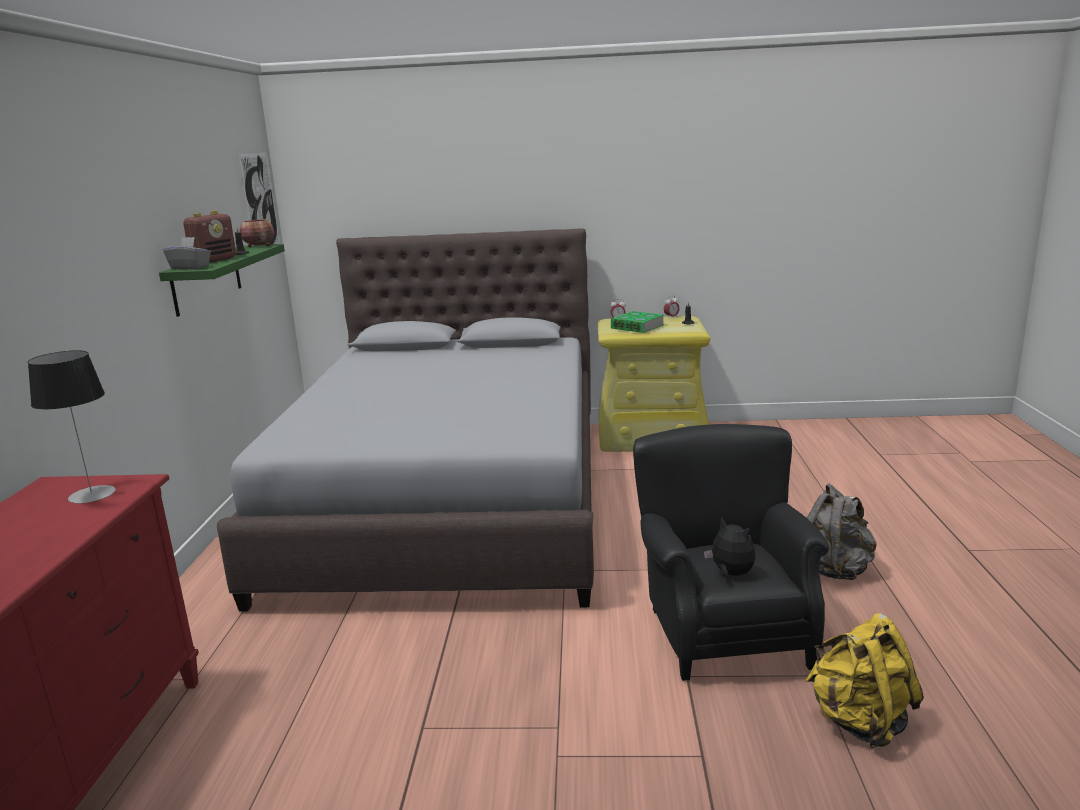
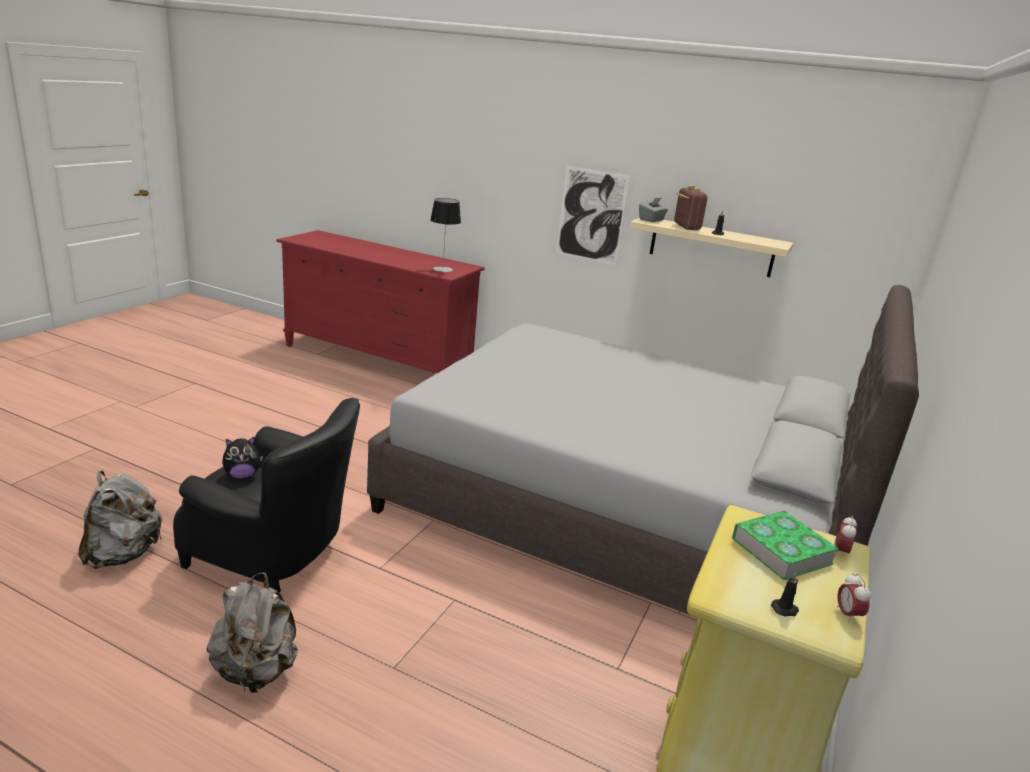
camera: 110 degrees right, 5 degrees up
green shelf [159,244,285,317] -> beige shelf [630,218,794,277]
radio [183,211,236,263] -> radio turned 150 degrees counterclockwise [674,185,708,230]
picture [238,153,280,245] -> picture moved to [556,166,630,265]
bowl [240,219,274,247] -> none
yellow backpack [805,613,924,748] -> grey backpack [78,471,162,569]

